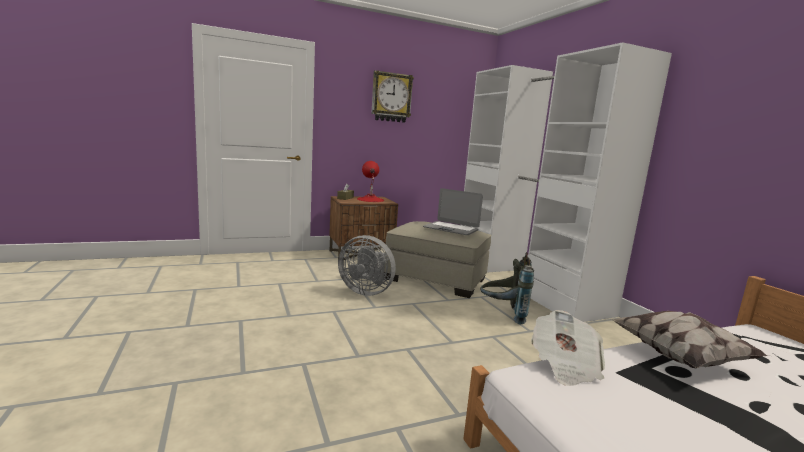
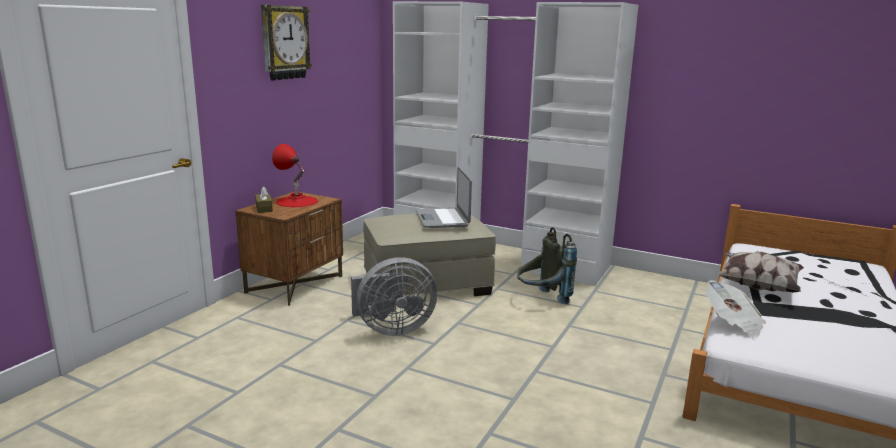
camera: 40 degrees left, 5 degrees up
laptop [423,188,483,235] -> laptop turned 90 degrees clockwise [416,167,472,228]

